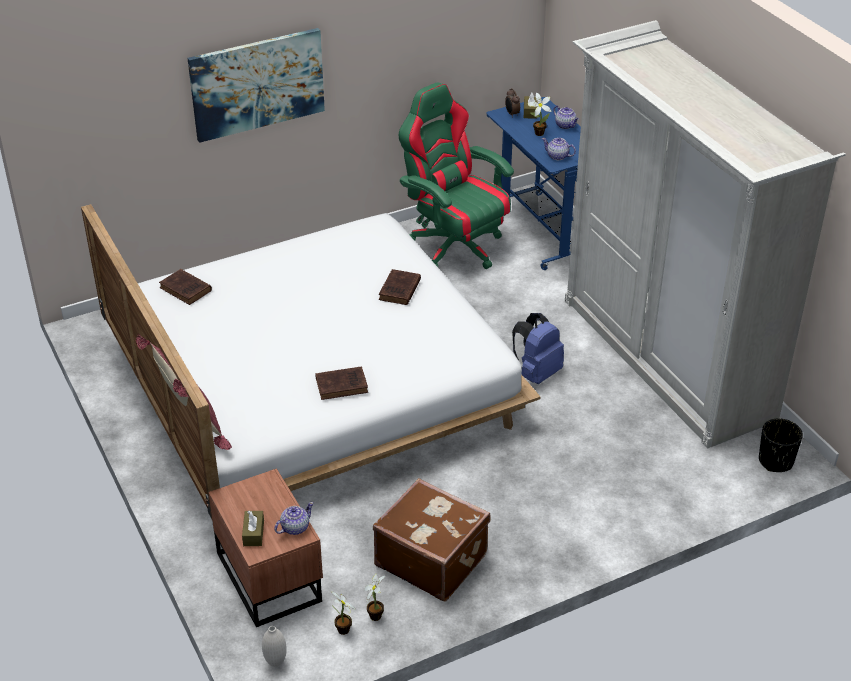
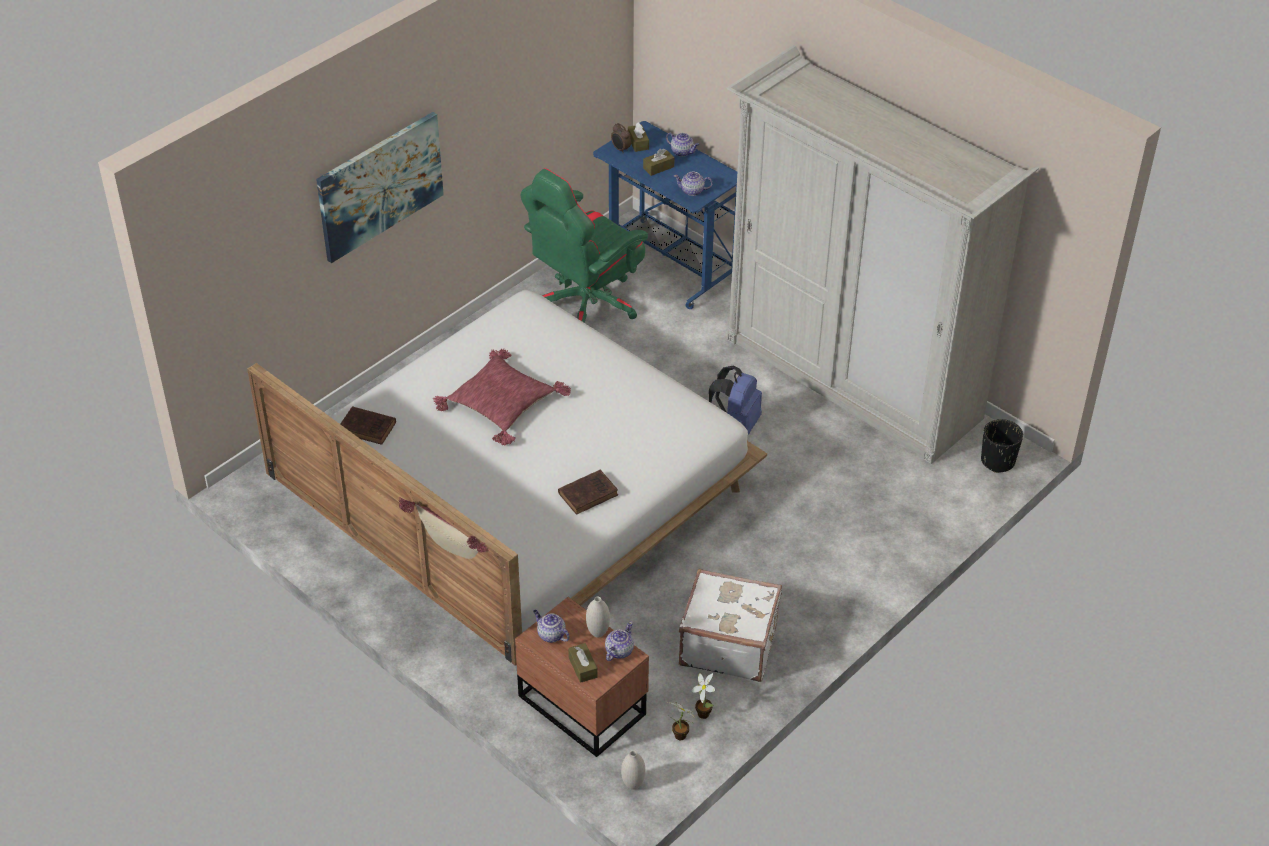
camera: 20 degrees left, 5 degrees up
brown suitcase [373,478,490,602] -> white suitcase [679,569,782,682]
brown book [378,269,421,305] -> none
green office chair [399,82,514,269] -> green office chair turned 75 degrees counterclockwise [521,168,648,323]
potted plant [528,93,551,136] -> brown tissue box [643,149,675,176]
none -> red pillow [432,348,571,445]
none -> teapot [533,610,570,643]
none -> white vase [586,596,610,638]

